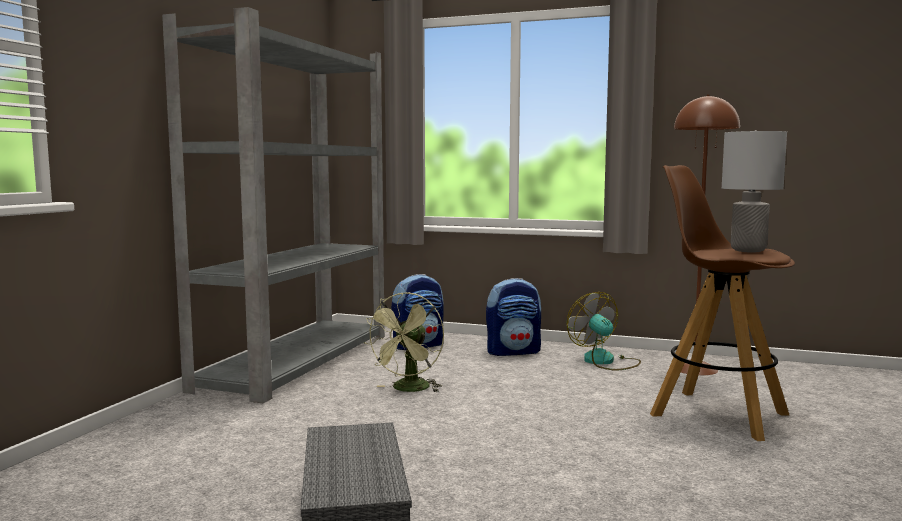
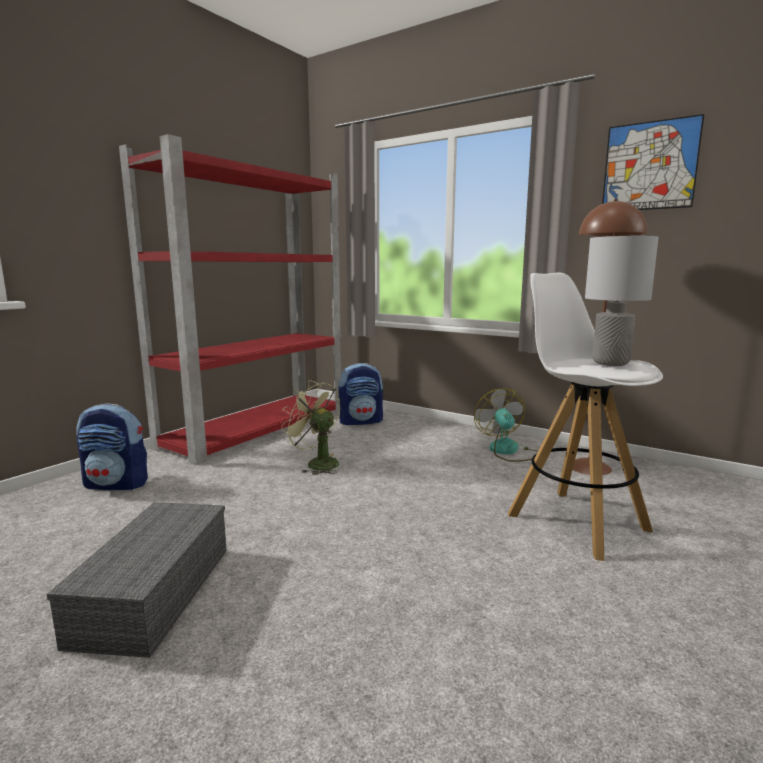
camera: 15 degrees right, 5 degrees up
grey bookcase [162,7,385,403] -> red bookcase [119,134,341,465]
green fan [364,292,444,392] -> green fan turned 90 degrees clockwise [281,380,340,475]
backpack [486,278,541,356] -> backpack moved to [76,403,148,490]
brown stool [650,165,795,441] -> white stool [508,272,663,561]
none -> picture [602,114,704,210]

